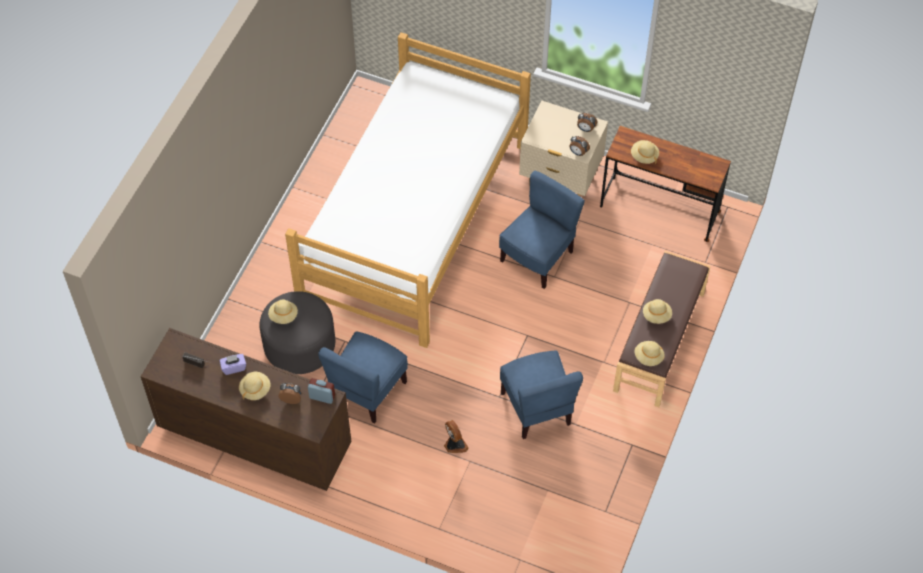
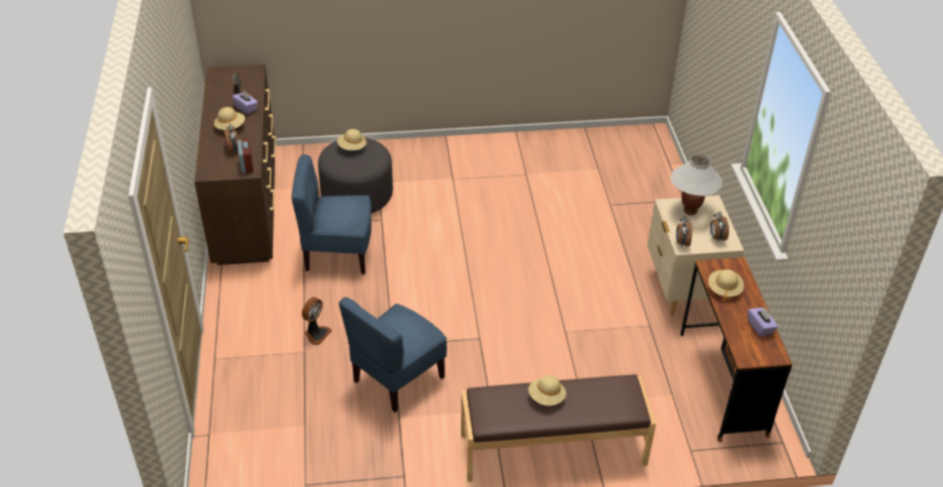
camera: 60 degrees right, 15 degrees down
bed [285,32,531,348] -> none
blue chair [499,171,585,289] -> none
beige hat [634,341,665,366] -> none
none -> white table lamp [671,154,722,215]
none -> purple tissue box [748,307,778,337]

